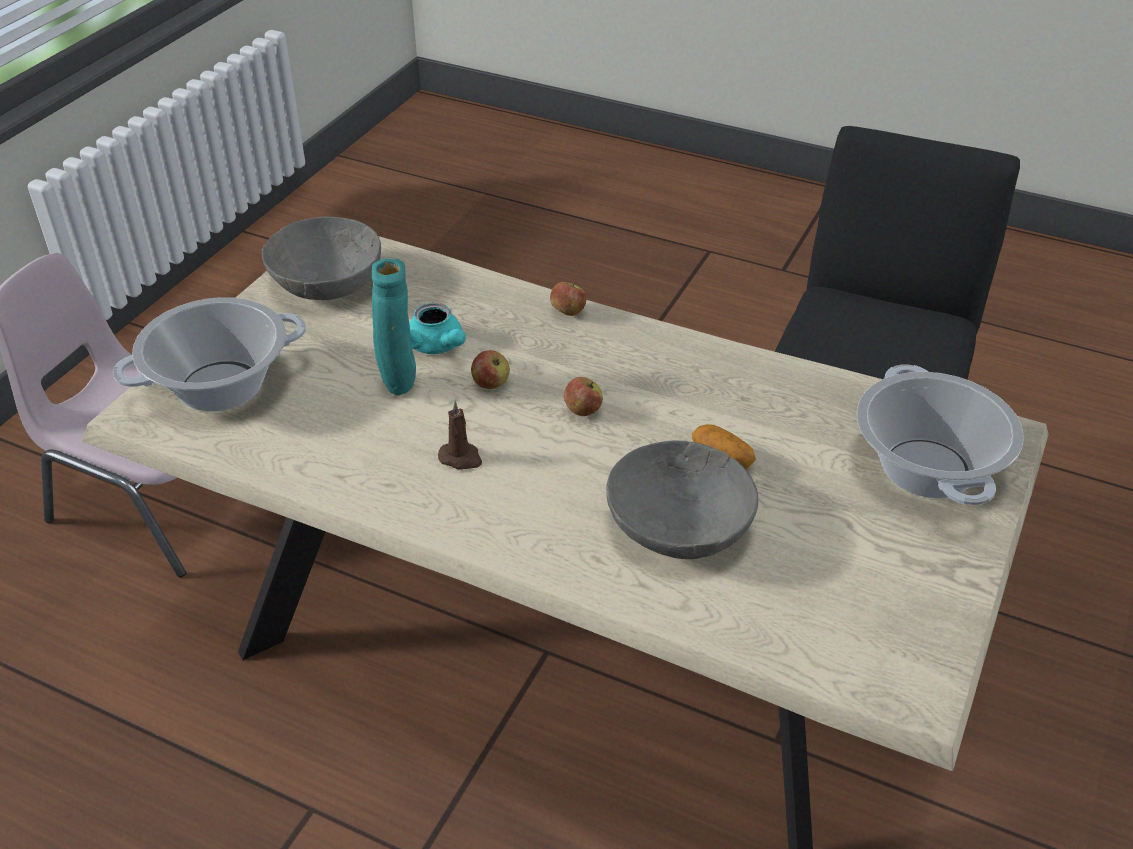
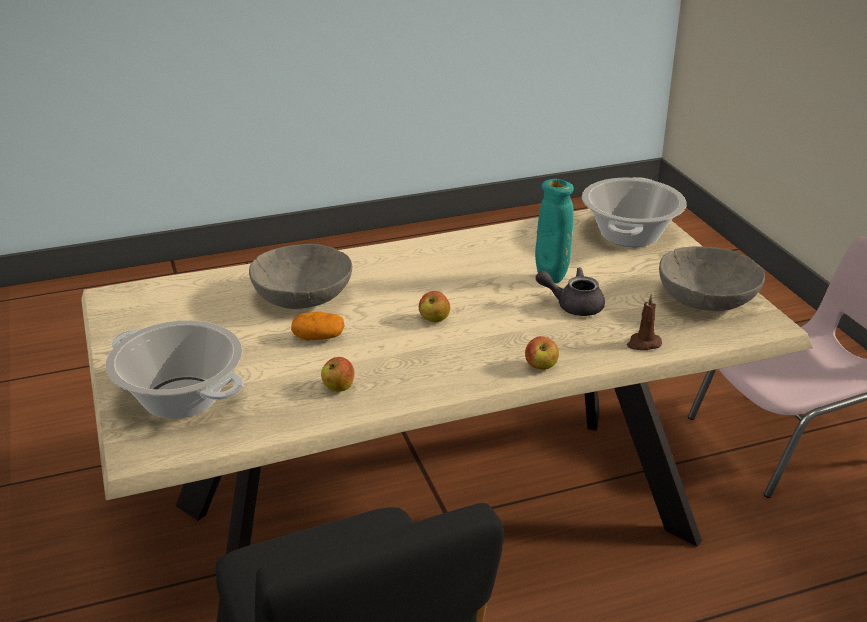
camera: 135 degrees right, 10 degrees down
turquoise teapot [409,303,466,354] -> grey teapot [536,267,605,316]
brown candle [438,401,482,469] -> brown candle moved to [627,294,662,350]
apple [471,350,510,389] -> apple moved to [321,357,355,392]

